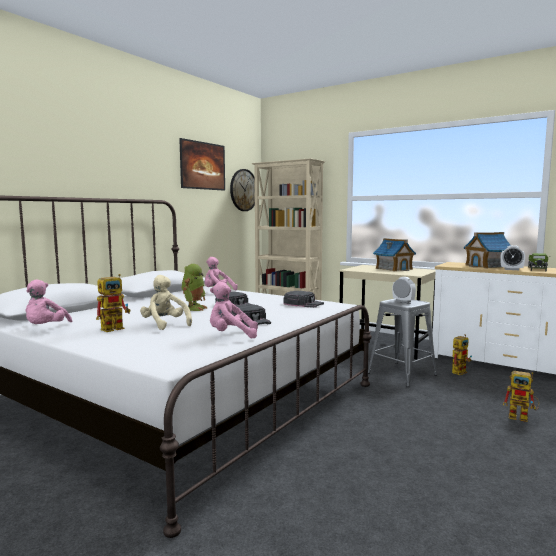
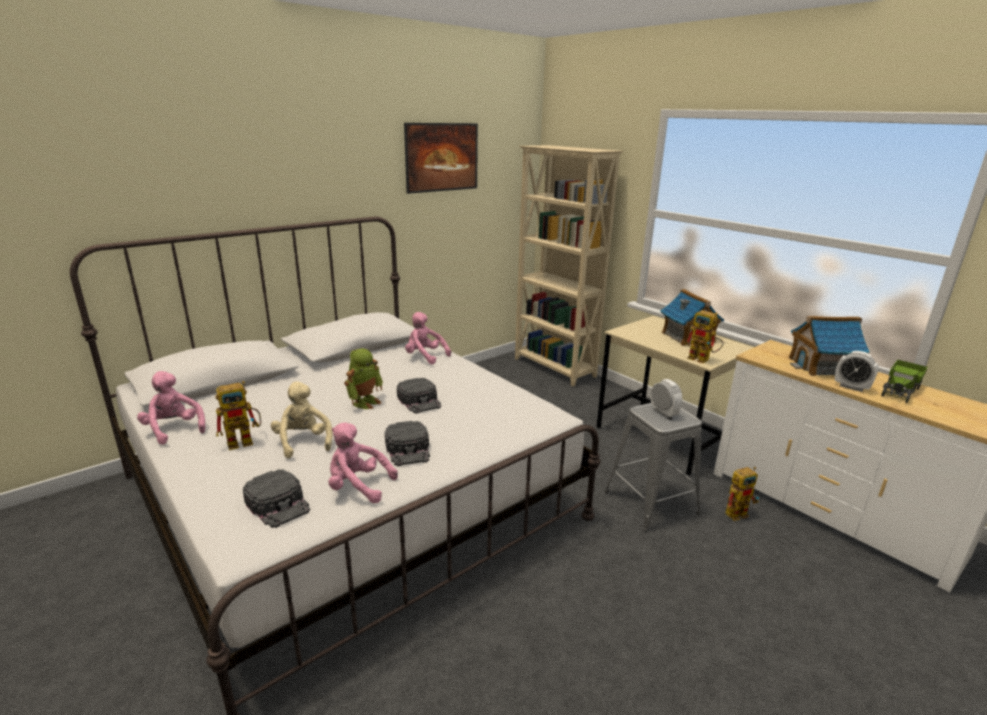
camera: 15 degrees right, 15 degrees up
pink plush toy [26,279,72,324] -> pink plush toy turned 120 degrees clockwise [137,371,205,445]
wall clock [230,169,255,211] -> none
black cap [283,291,324,308] -> black cap moved to [243,469,310,528]
toy robot [503,371,539,422] -> toy robot moved to [684,310,724,363]

